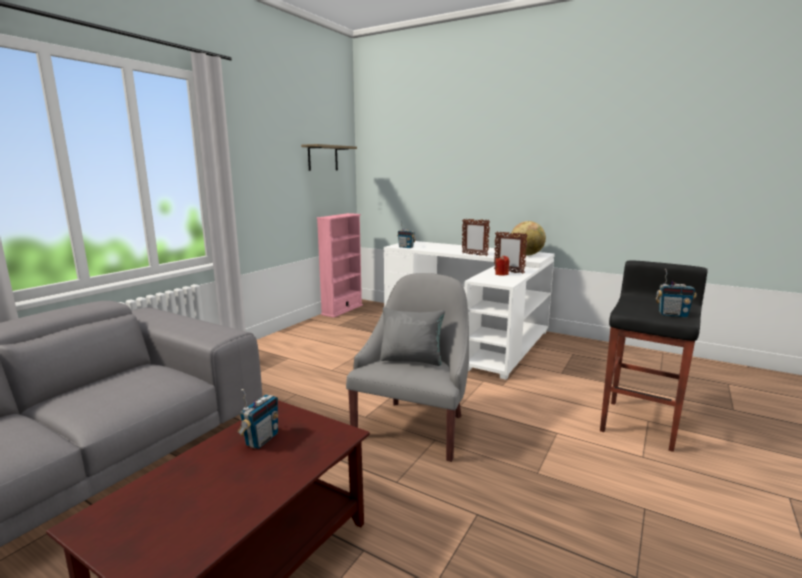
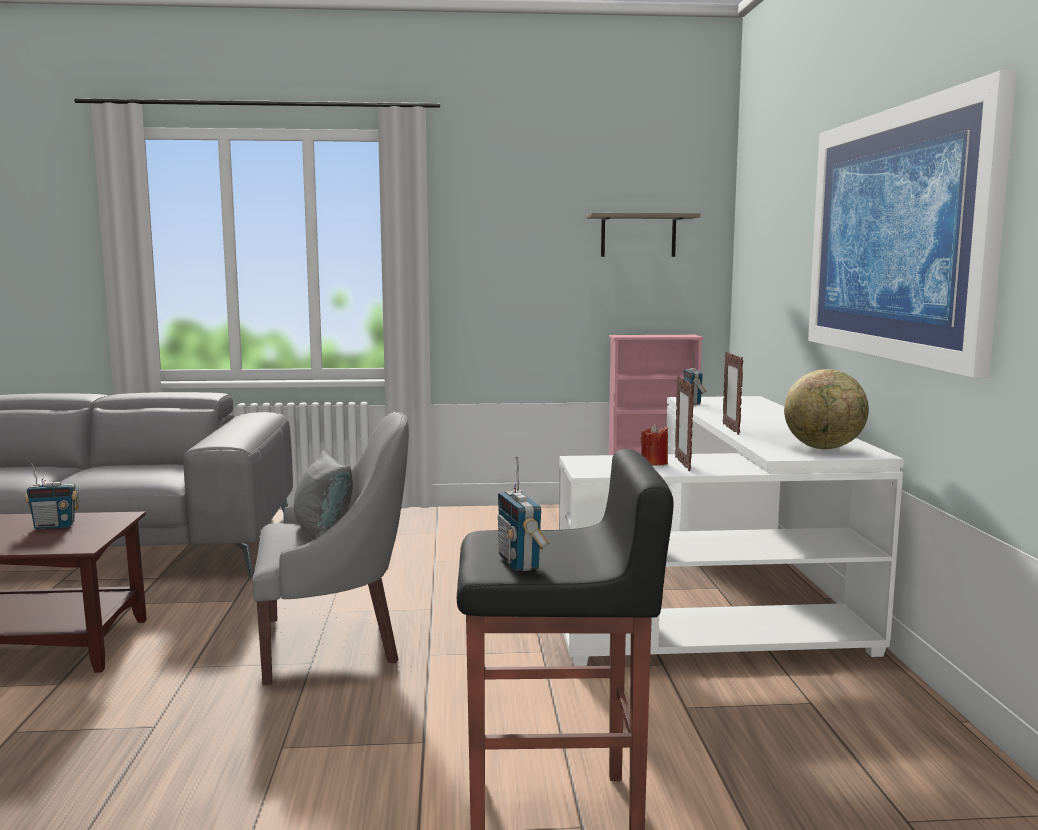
camera: 55 degrees right, 5 degrees down
none -> picture [808,70,1017,378]

